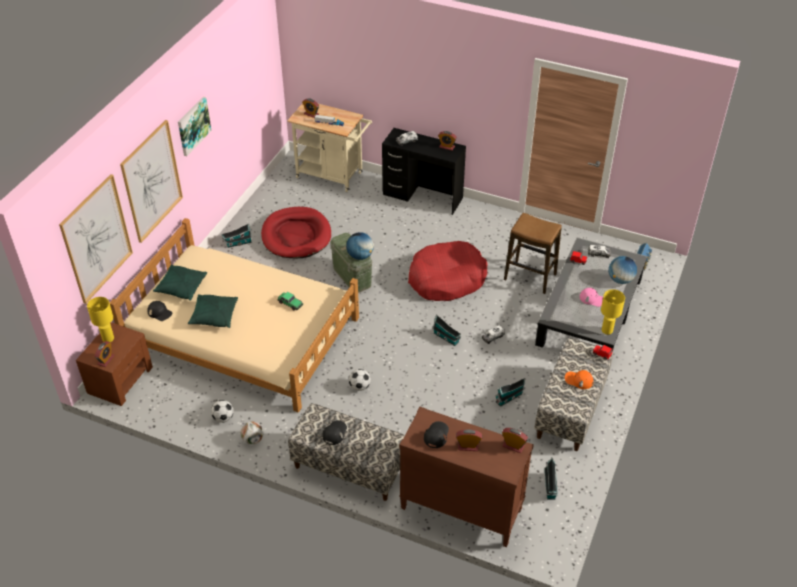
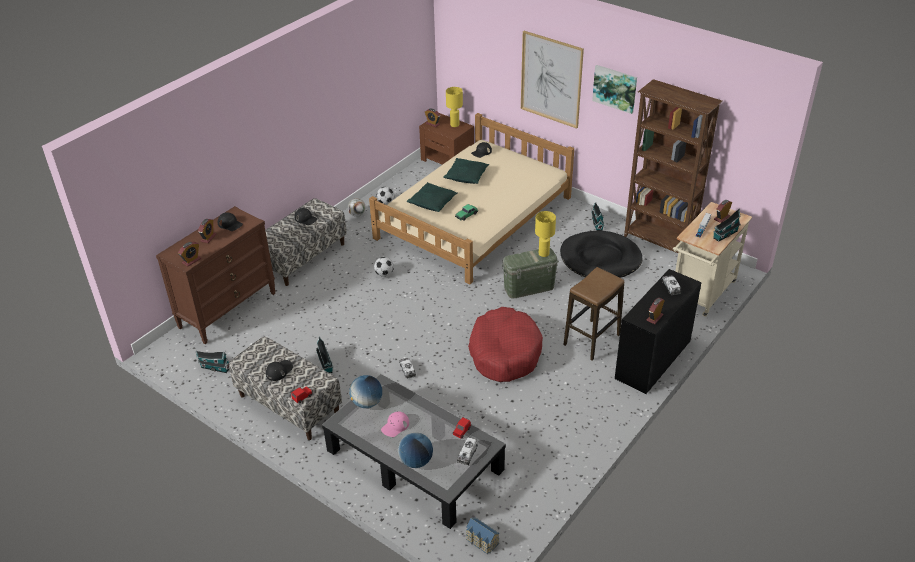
camera: 105 degrees right, 5 degrees down
picture [59,174,133,304] -> none
green pillow [153,265,207,301] -> green pillow moved to [407,182,458,212]
red dog bed [261,207,331,259] -> black dog bed [560,231,643,278]
globe [346,232,374,260] -> globe moved to [349,375,382,408]
toy house [432,315,461,346] -> toy house moved to [713,209,741,242]
stool [504,213,562,294] -> stool moved to [563,267,624,361]
orange cap [565,370,594,389] -> black cap [266,360,293,381]
yellow table lamp [601,289,625,335] -> yellow table lamp moved to [535,211,556,257]
none -> brown bookcase [624,79,723,253]

